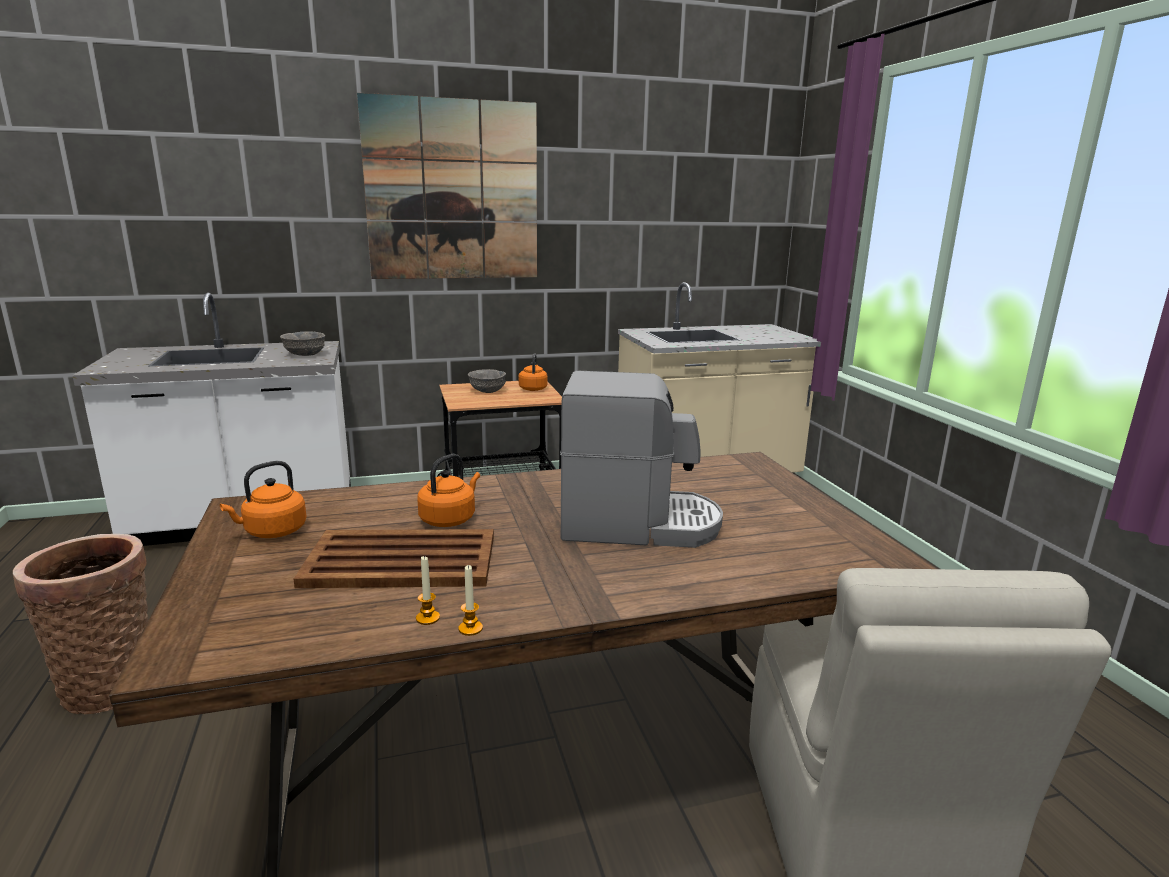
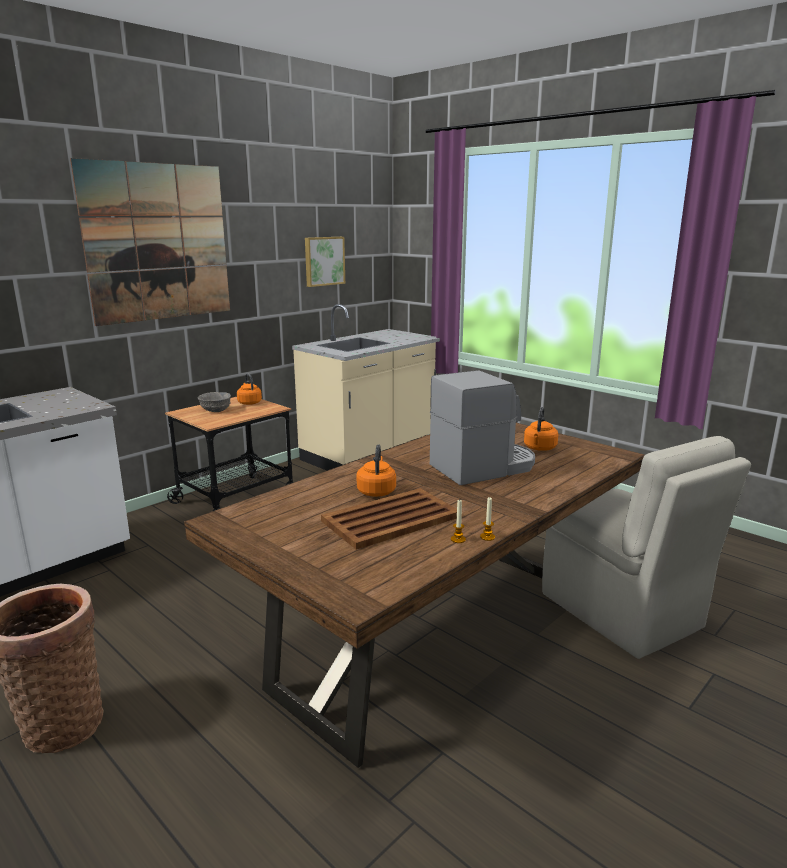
camera: 30 degrees left, 0 degrees up
orange kettle [220,461,307,538] -> orange kettle moved to [524,407,558,451]
grey bowl [280,331,325,356] -> none
none -> picture [305,237,345,287]

